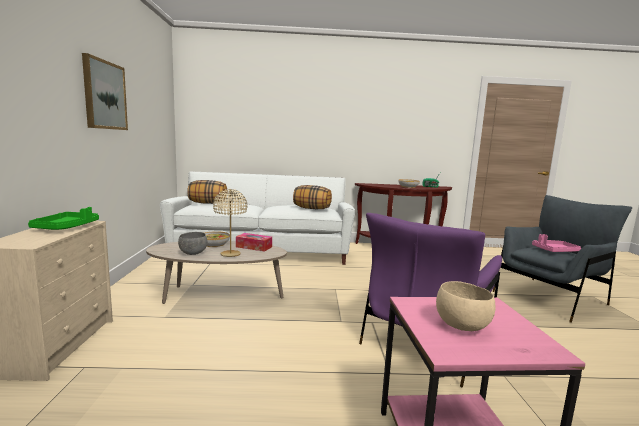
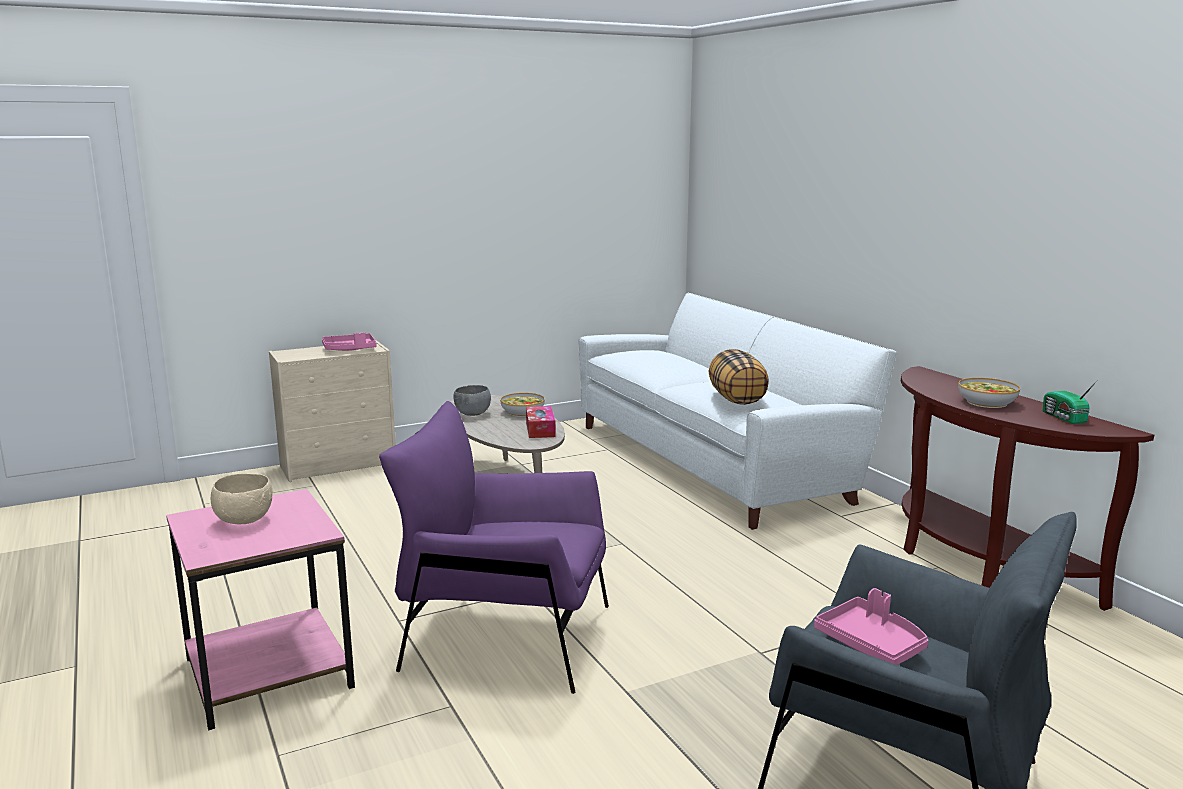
camera: 65 degrees right, 5 degrees up
green tray [28,207,99,230] -> pink tray [322,332,377,351]
picture [82,53,128,130] -> none
pillow [187,180,227,204] -> none
beige table lamp [213,189,247,257] -> none

